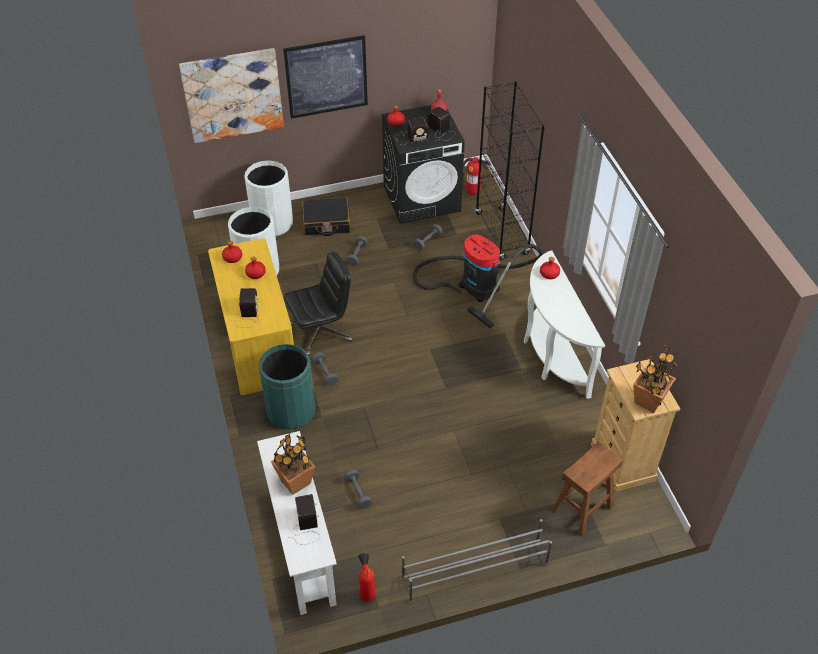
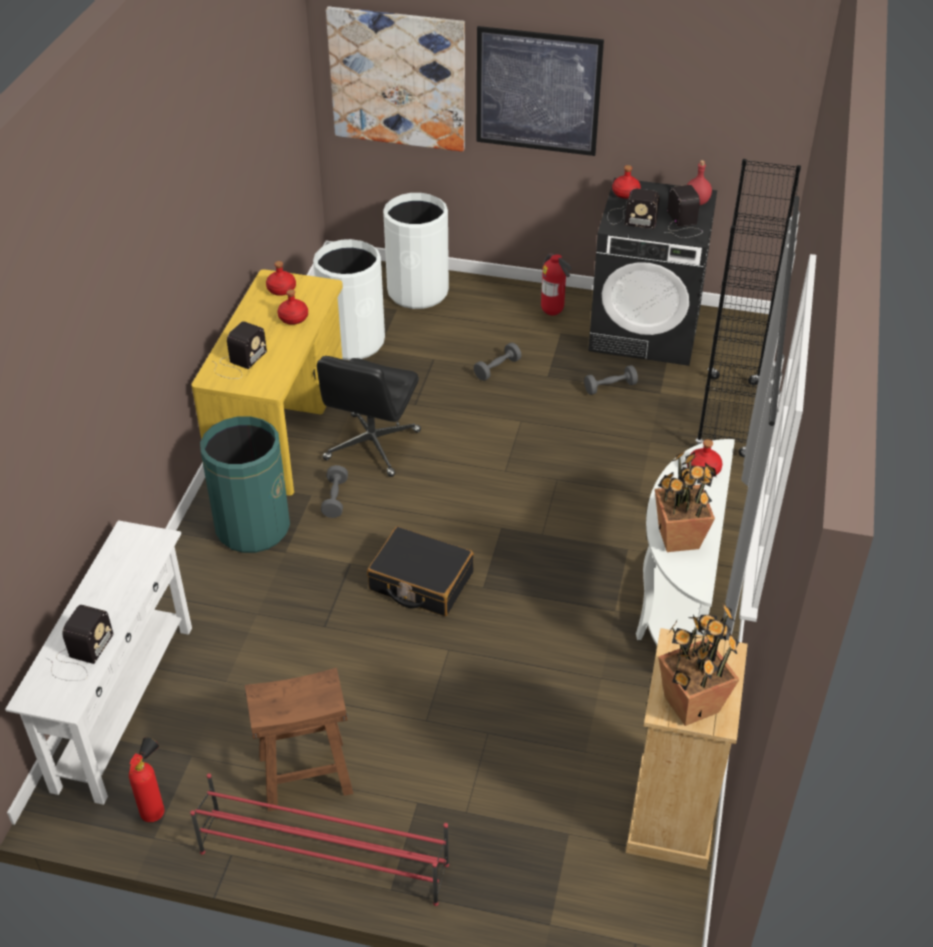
camera: 30 degrees right, 5 degrees down
potted plant [271,434,315,495] -> potted plant moved to [655,450,716,552]
black office chair [284,252,353,356] -> black office chair turned 105 degrees clockwise [317,356,421,477]
black suitcase [302,197,351,236] -> black suitcase moved to [367,526,474,616]
grey dumbbell [344,470,372,509] -> none
grey shoe rack [402,519,552,603] -> red shoe rack [190,773,449,906]
vacuum cleaner [413,234,543,328] -> none
fire extinguisher [463,157,491,195] -> fire extinguisher moved to [541,253,572,316]
brown stool [551,442,623,536] -> brown stool moved to [245,668,353,811]

